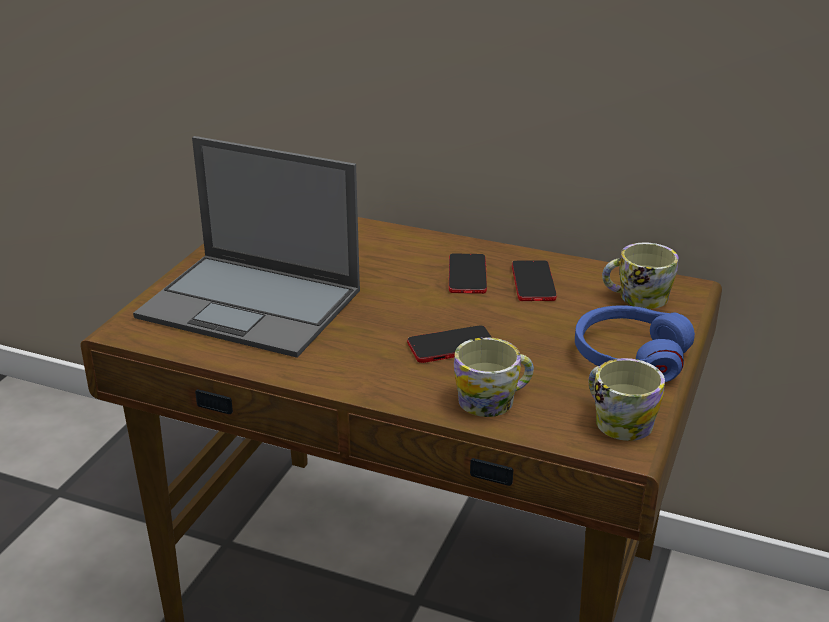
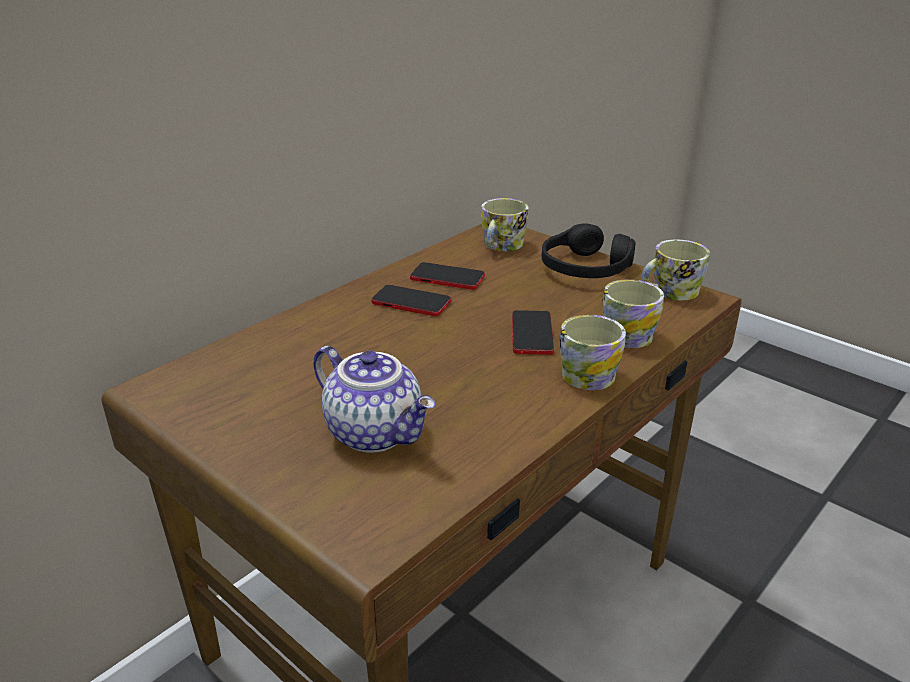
camera: 70 degrees left, 0 degrees up
laptop [133,136,360,358] -> teapot [314,346,435,453]
blue headphones [575,305,695,382] -> black headphones [542,224,636,278]
none -> mug [560,315,626,390]

